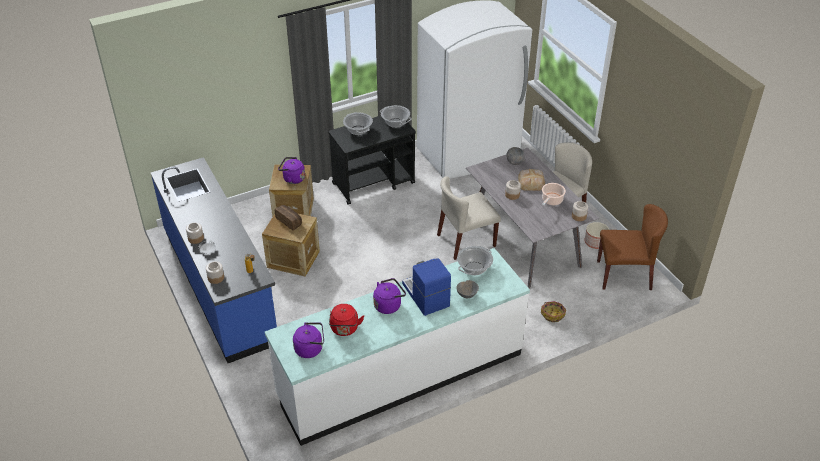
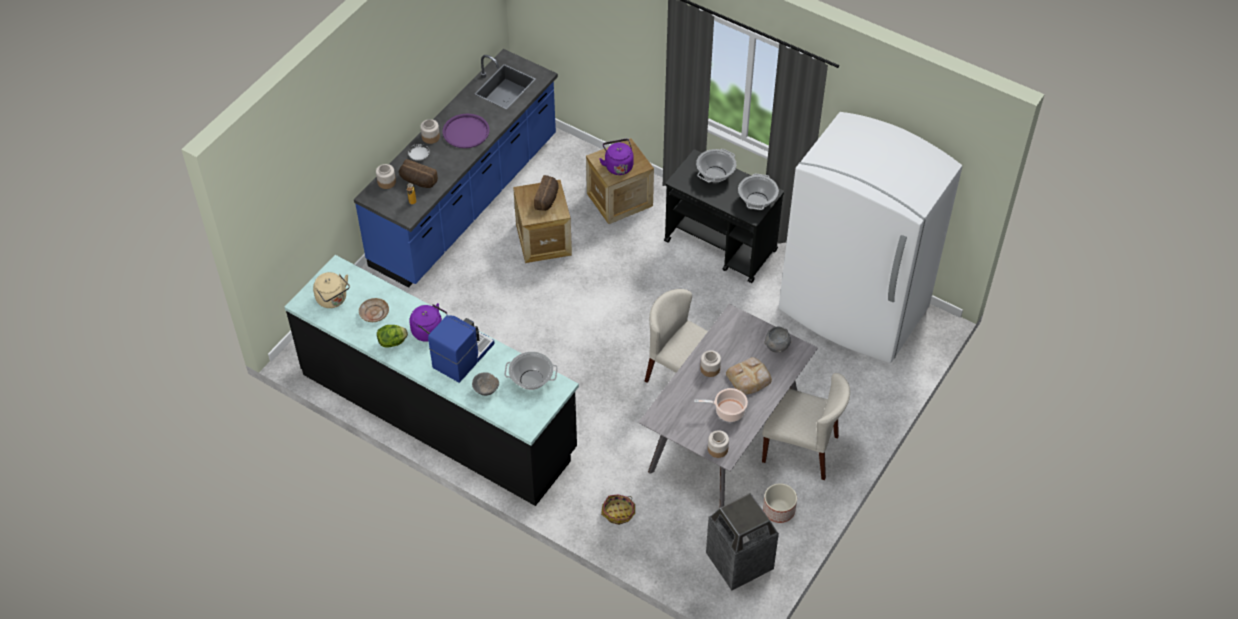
camera: 60 degrees right, 10 degrees up
white counter [265,248,530,446] -> black counter [285,255,579,506]
purple kettle [293,322,324,358] -> beige kettle [313,272,350,308]
red kettle [329,304,364,336] -> beige plate [359,298,389,322]
brown chair [597,204,668,290] -> trash can [706,493,779,590]
none -> lettuce [377,325,408,348]
none -> bread [399,159,438,188]
none -> purple tray [443,114,490,148]

